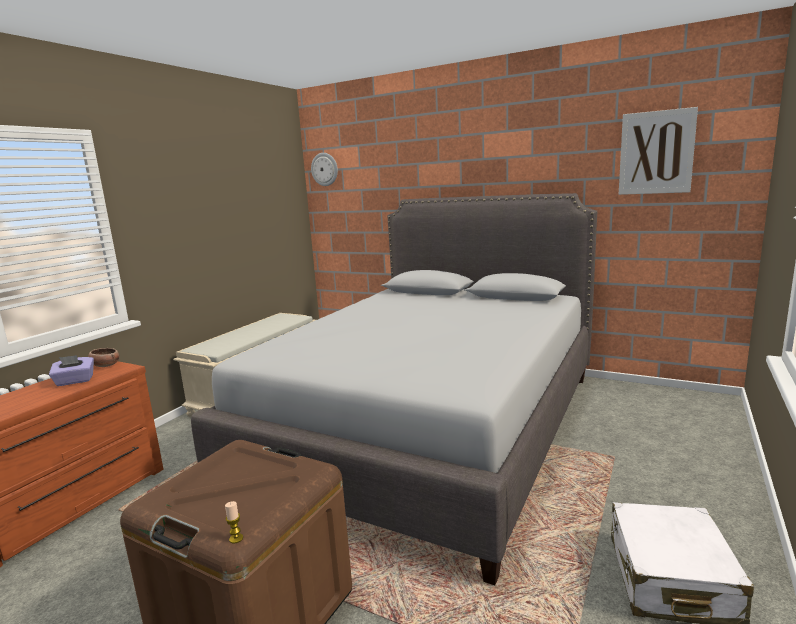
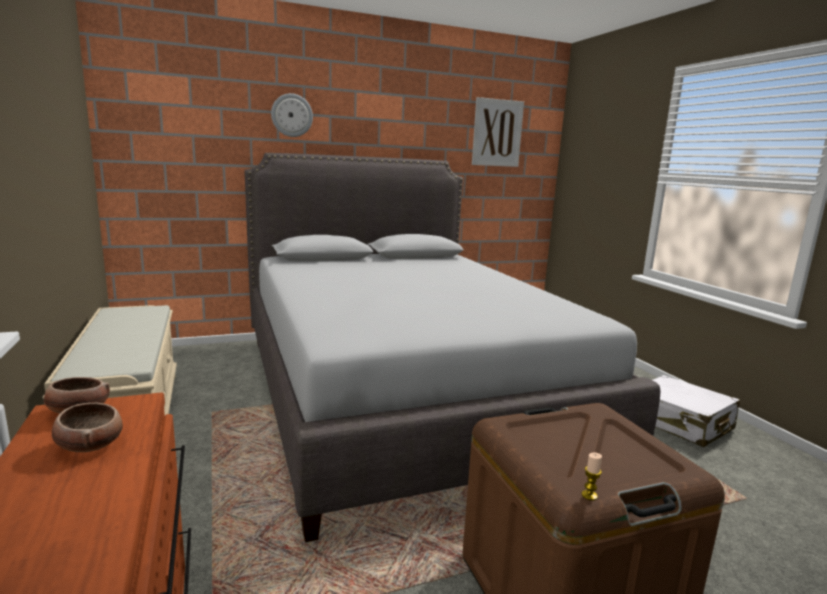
camera: 50 degrees left, 0 degrees up
purple tissue box [49,355,94,386] -> bowl [52,403,123,452]
candle [225,501,243,544] -> candle moved to [582,453,602,501]
wall clock [311,153,338,186] -> wall clock moved to [271,93,313,137]

